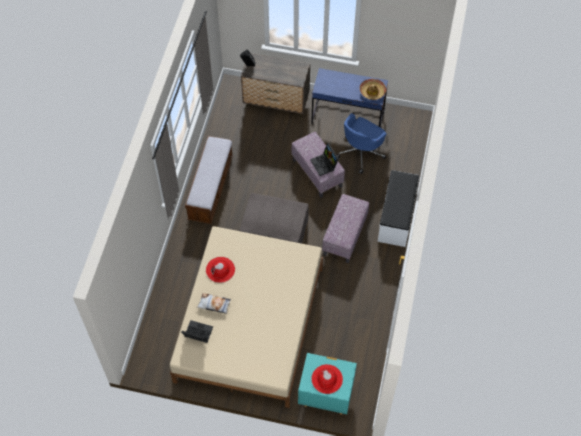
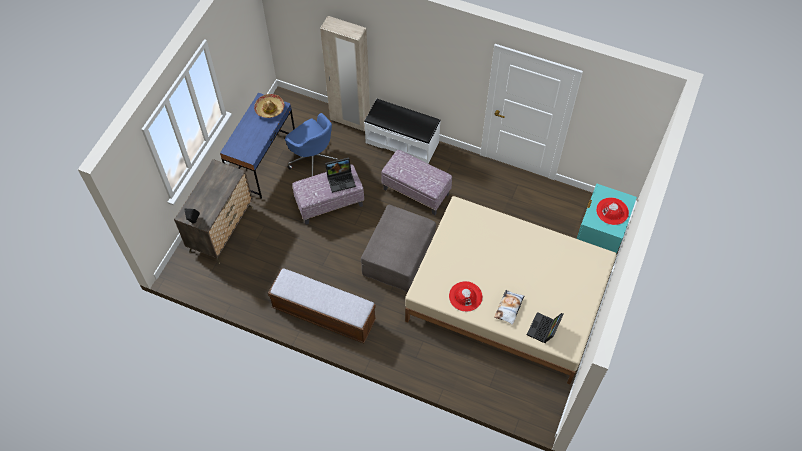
camera: 80 degrees left, 0 degrees up
none -> beige wardrobe [320,16,370,132]

